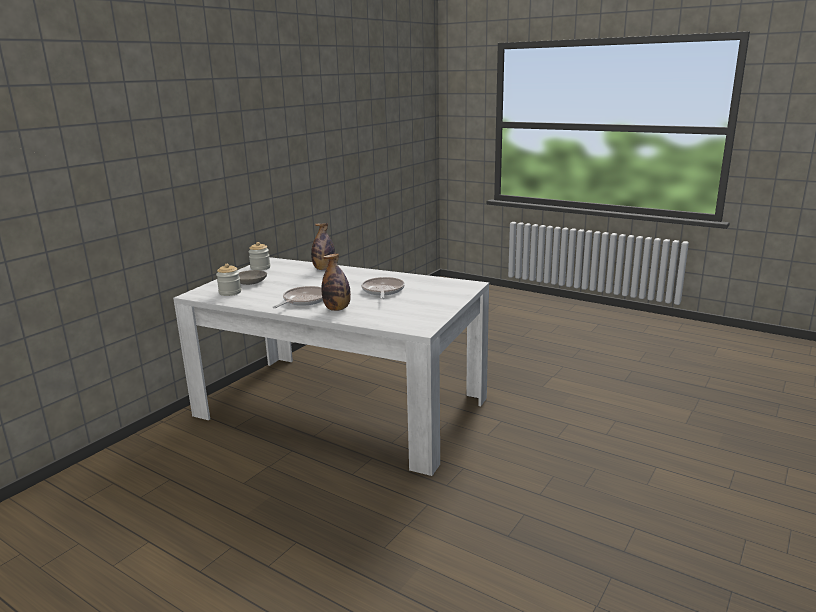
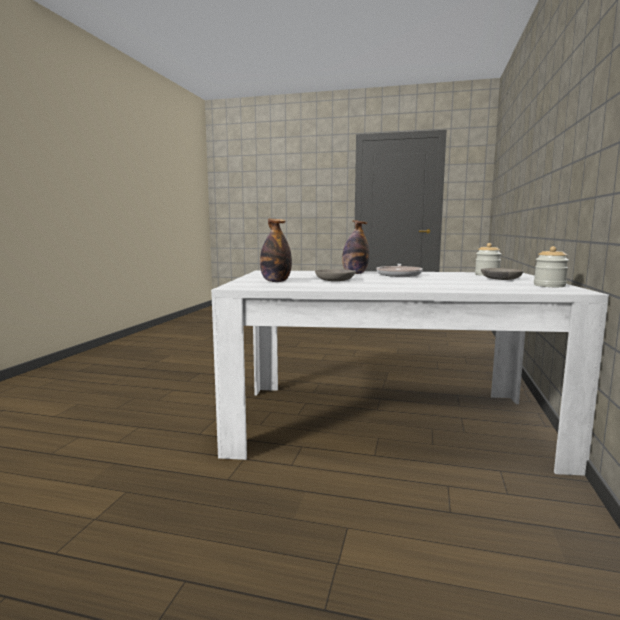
camera: 160 degrees right, 10 degrees down
bottle [311,223,335,270] -> bottle moved to [260,219,292,282]
frying pan [361,277,405,299] -> grey bowl [315,269,356,281]

